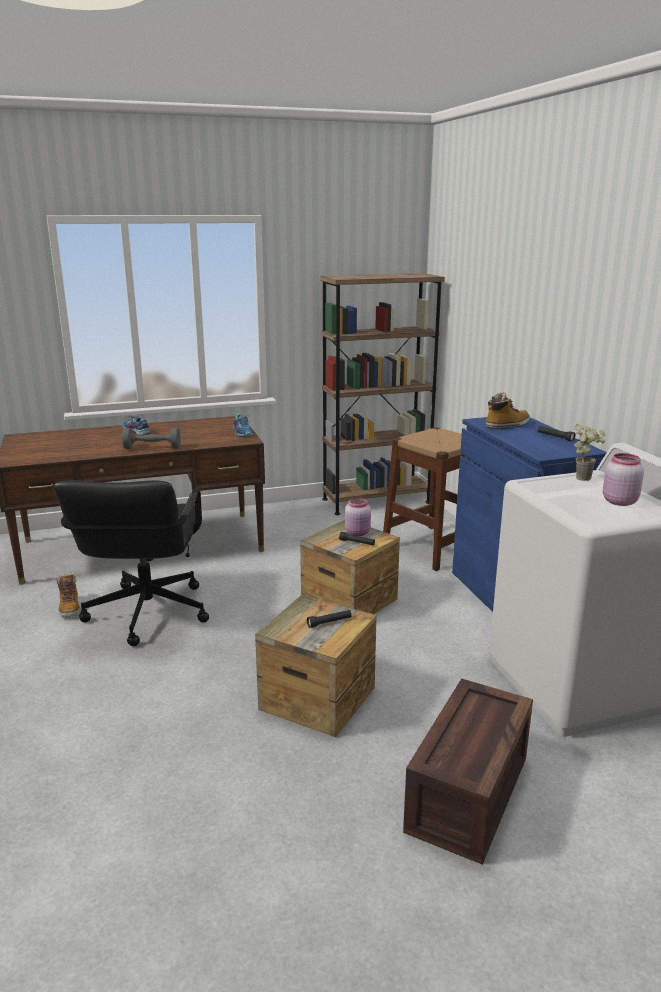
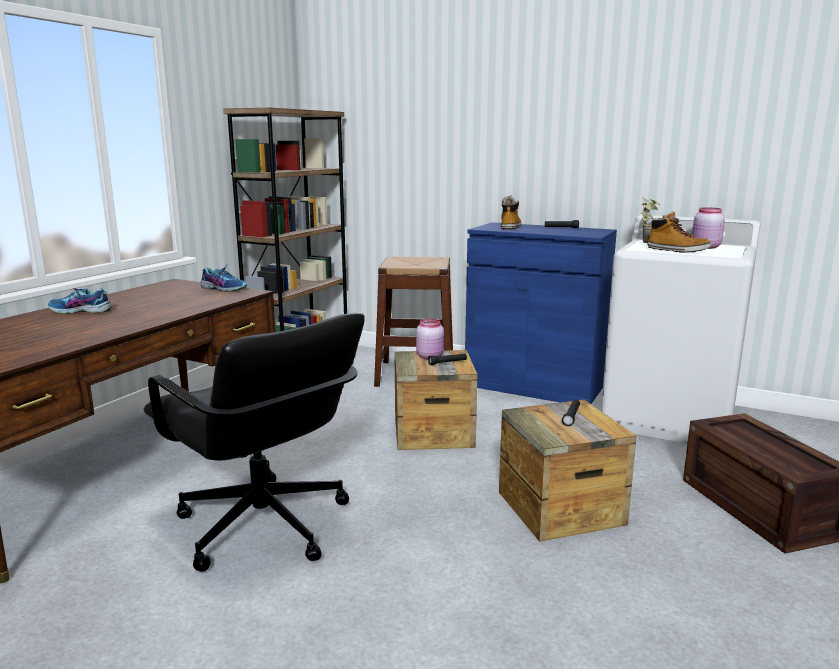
camera: 45 degrees left, 5 degrees down
boot [57,574,80,617] -> boot moved to [647,211,711,253]
grey dumbbell [122,427,180,449] -> none

